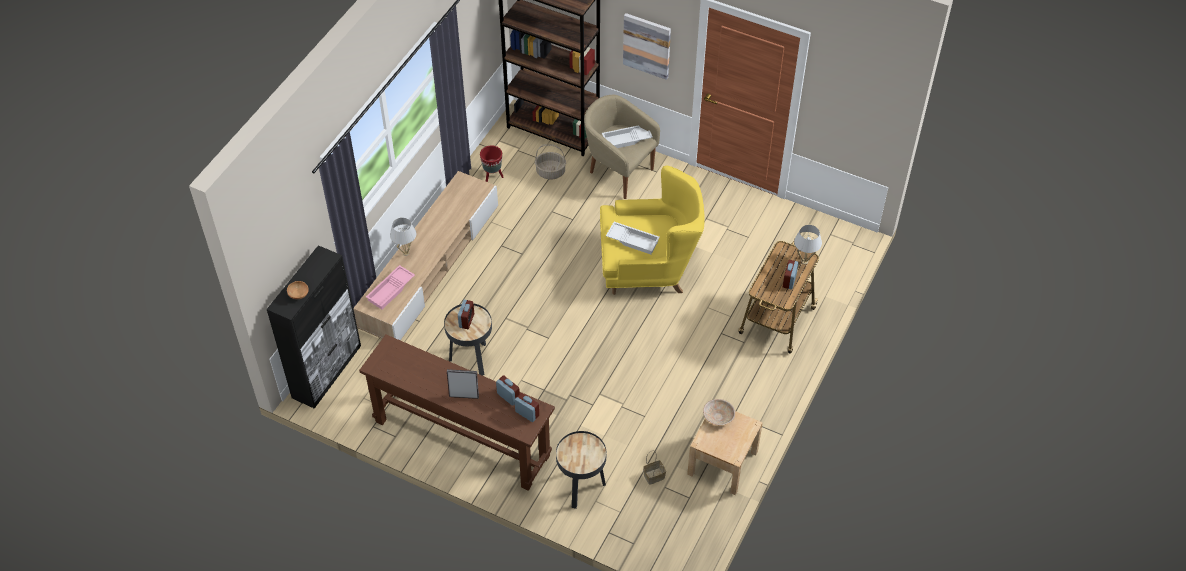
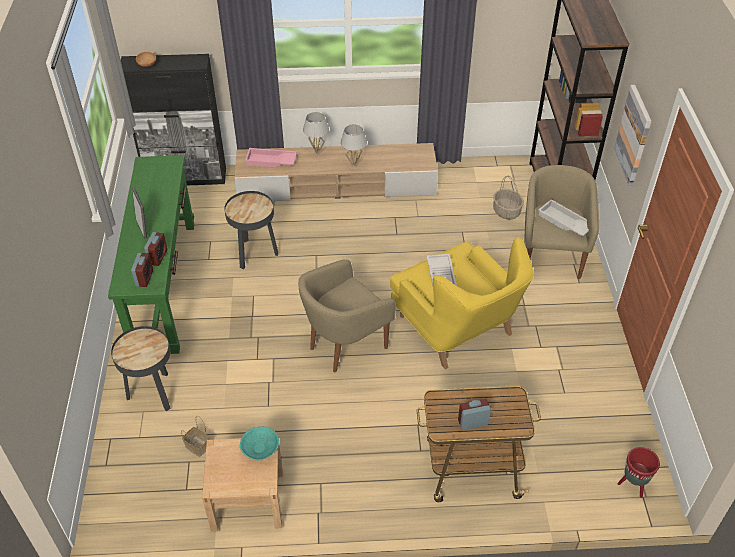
camera: 60 degrees right, 5 degrees down
brown console table [359,334,555,491] -> green console table [108,155,194,354]
alarm clock [458,300,474,329] -> none
red planter [480,146,504,182] -> red planter moved to [618,447,660,498]
beige bowl [703,399,735,425] -> turquoise bowl [240,426,279,461]
white table lamp [794,225,822,264] -> white table lamp moved to [341,124,367,167]
none -> beige armchair [298,260,396,373]

